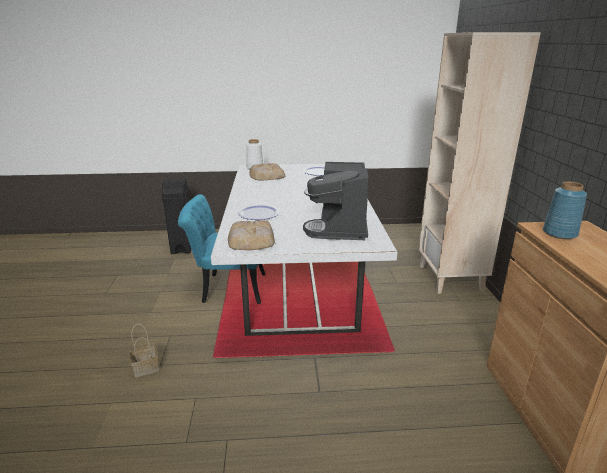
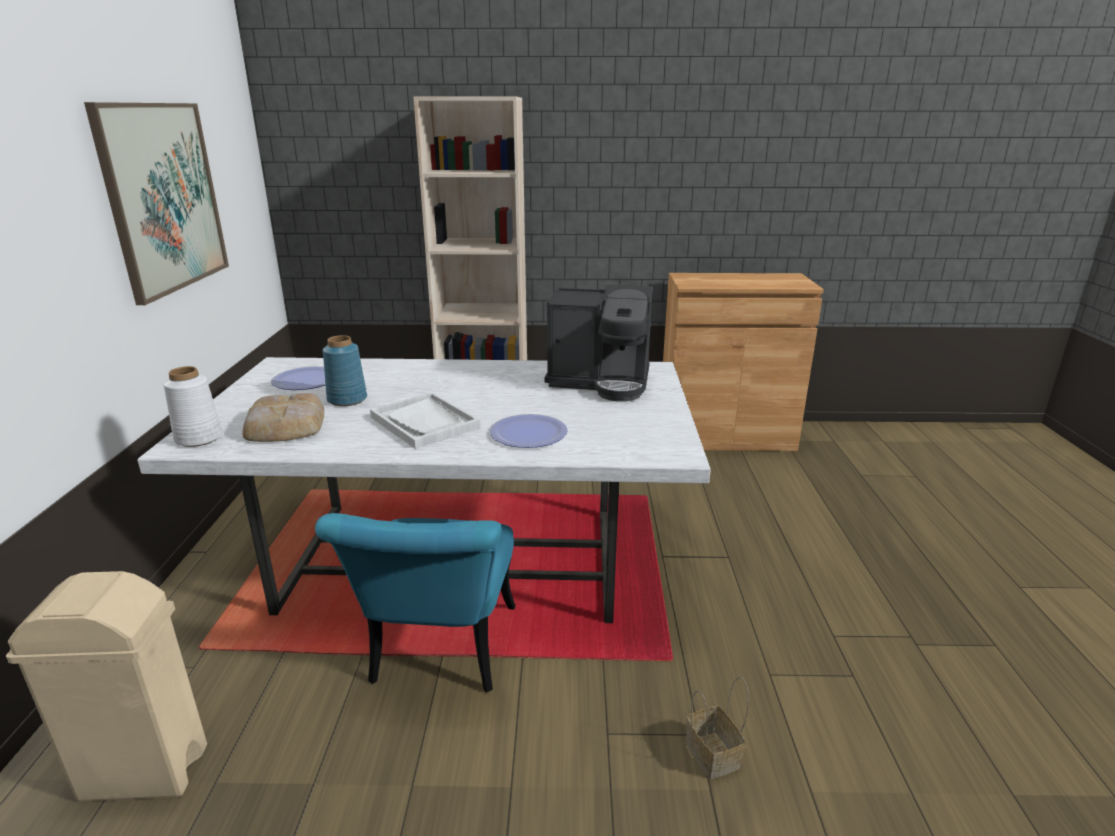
camera: 85 degrees left, 0 degrees up
black trash can [161,179,191,254] -> beige trash can [6,571,207,802]
bread [228,220,275,250] -> none
blue vase [543,181,587,239] -> blue vase moved to [323,335,367,406]
none -> picture [84,102,229,305]
none -> white tray [370,392,480,449]

